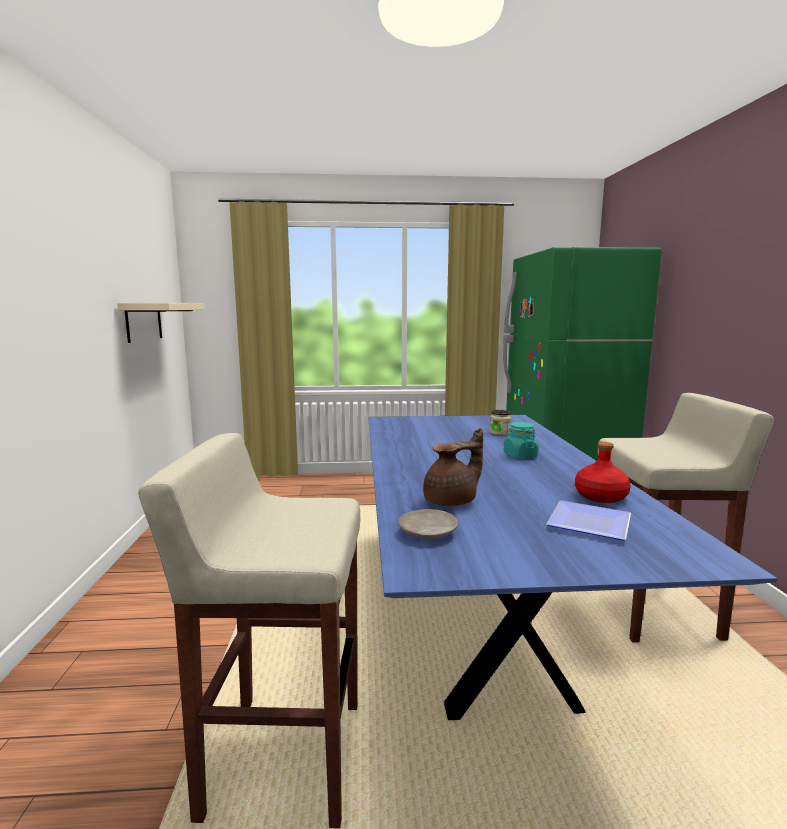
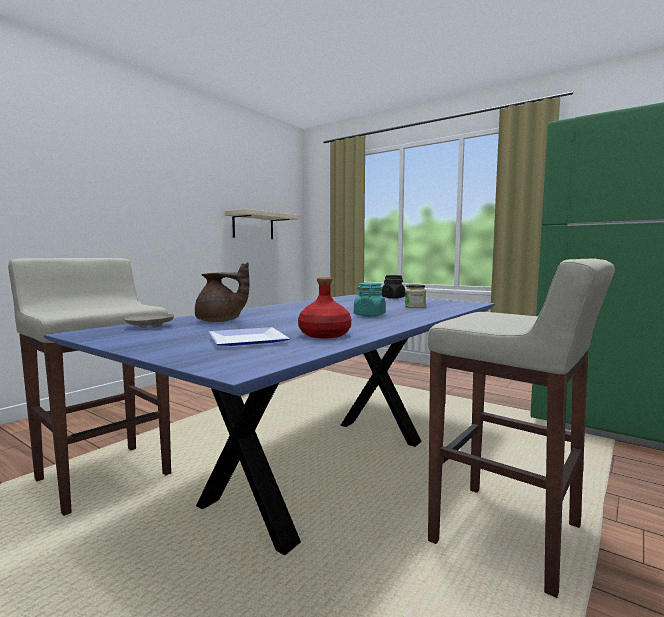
camera: 40 degrees right, 5 degrees down
none -> black jar [381,275,405,299]

